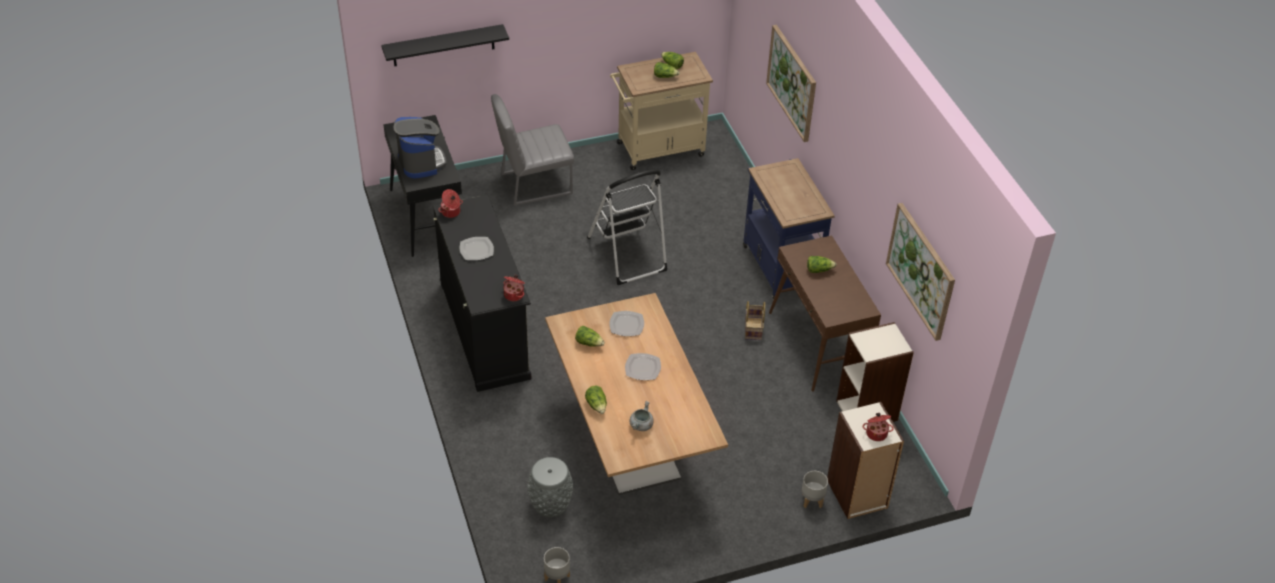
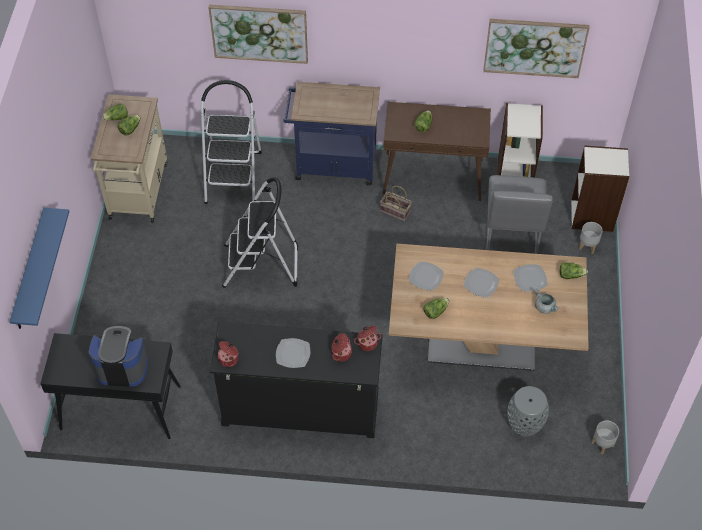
camera: 65 degrees left, 10 degrees up
black shelf [381,24,509,66] -> blue shelf [10,208,70,329]
grey chair [491,94,574,206] -> grey chair moved to [487,175,553,254]
lettuce [585,386,607,414] -> lettuce moved to [560,262,588,279]
cooking pot [863,413,894,441] -> cooking pot moved to [332,333,352,362]
none -> step ladder [201,80,262,204]
none -> plate [514,264,547,292]

